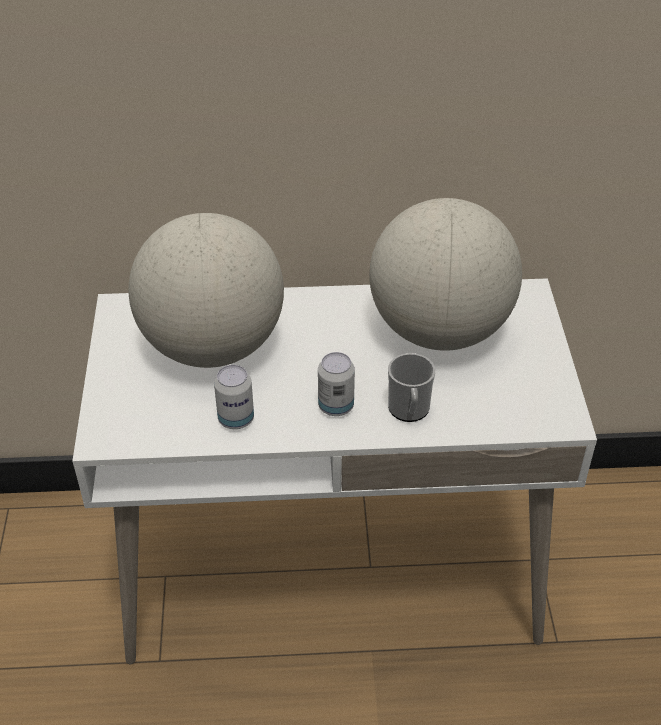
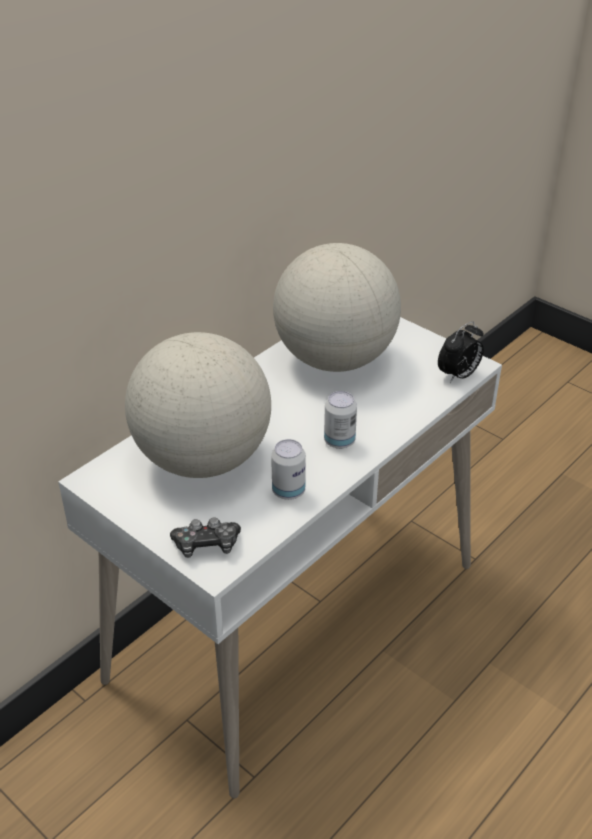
camera: 45 degrees left, 5 degrees down
mug [388,353,435,422] -> none
none -> game controller [170,517,241,558]
none -> alarm clock [438,321,484,383]

